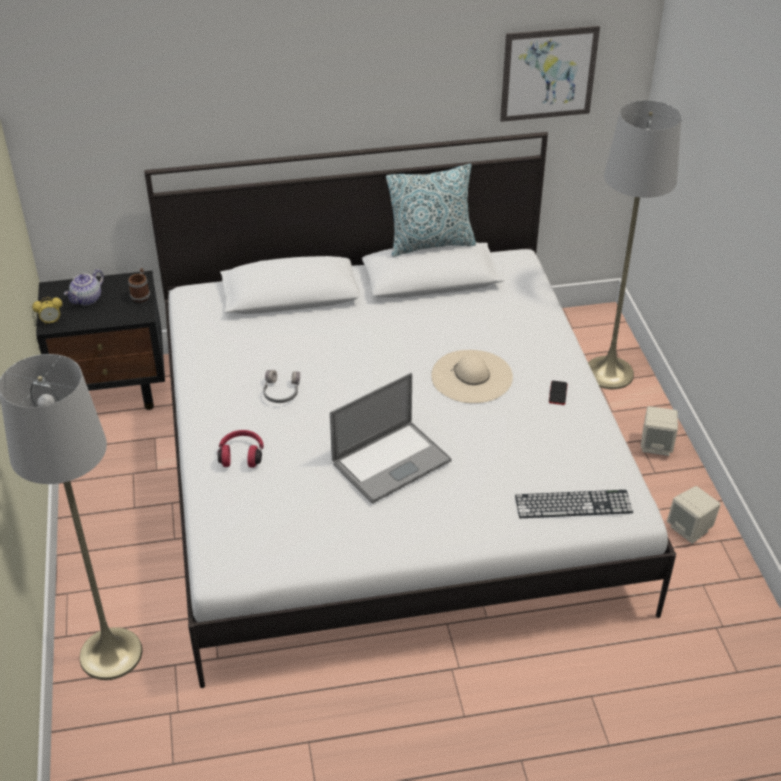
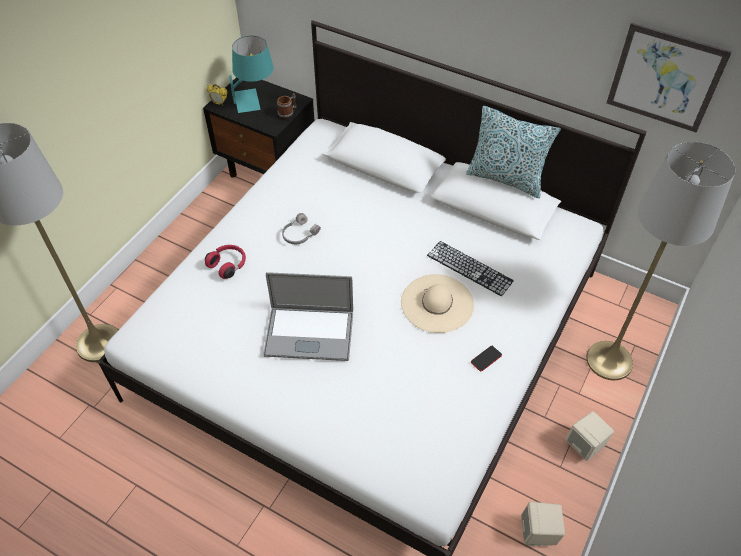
camera: 40 degrees right, 10 degrees up
teapot [64,269,104,305] -> turquoise table lamp [229,36,274,113]
keyboard [515,490,633,518] -> keyboard moved to [427,241,514,296]

